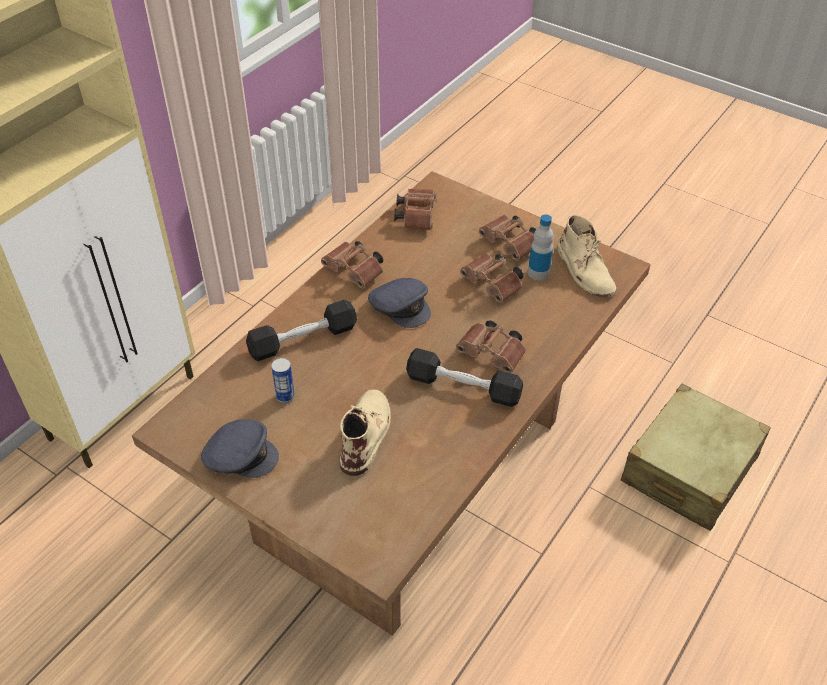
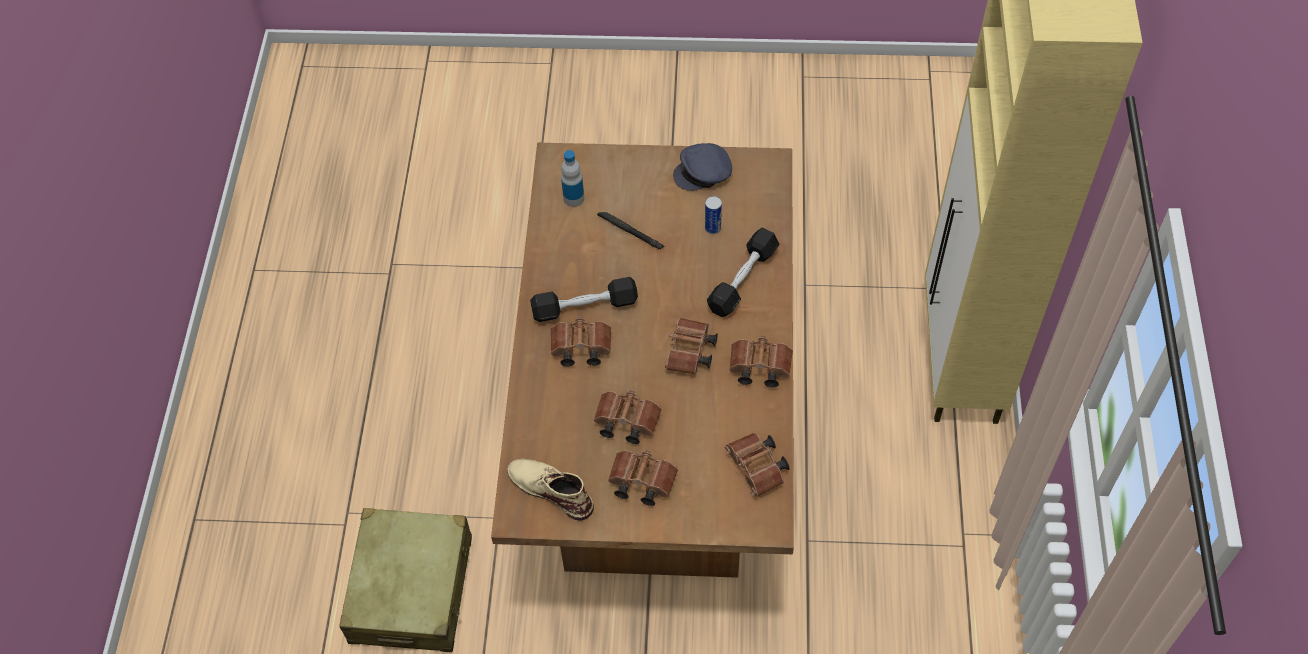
camera: 150 degrees right, 10 degrees up
beige boot [340,390,391,476] -> black flashlight [597,212,664,250]
grey cap [368,278,431,328] -> brown binoculars [665,318,718,375]
bottle [528,214,554,280] -> bottle moved to [561,150,584,207]

